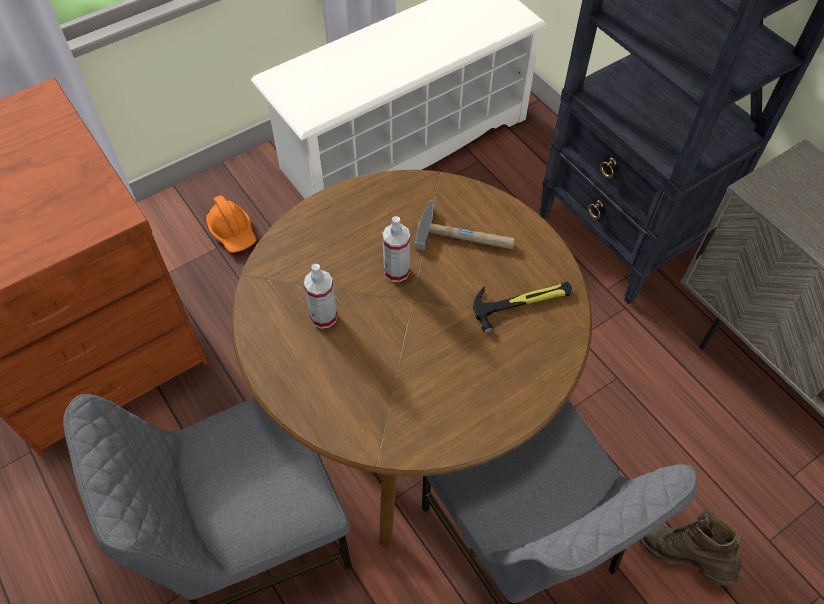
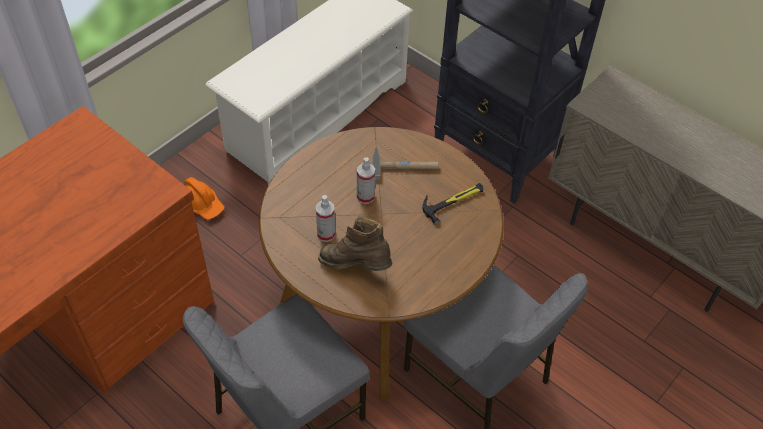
camera: 15 degrees left, 5 degrees down
brown boot [639,509,741,586] -> brown boot moved to [318,216,392,271]

